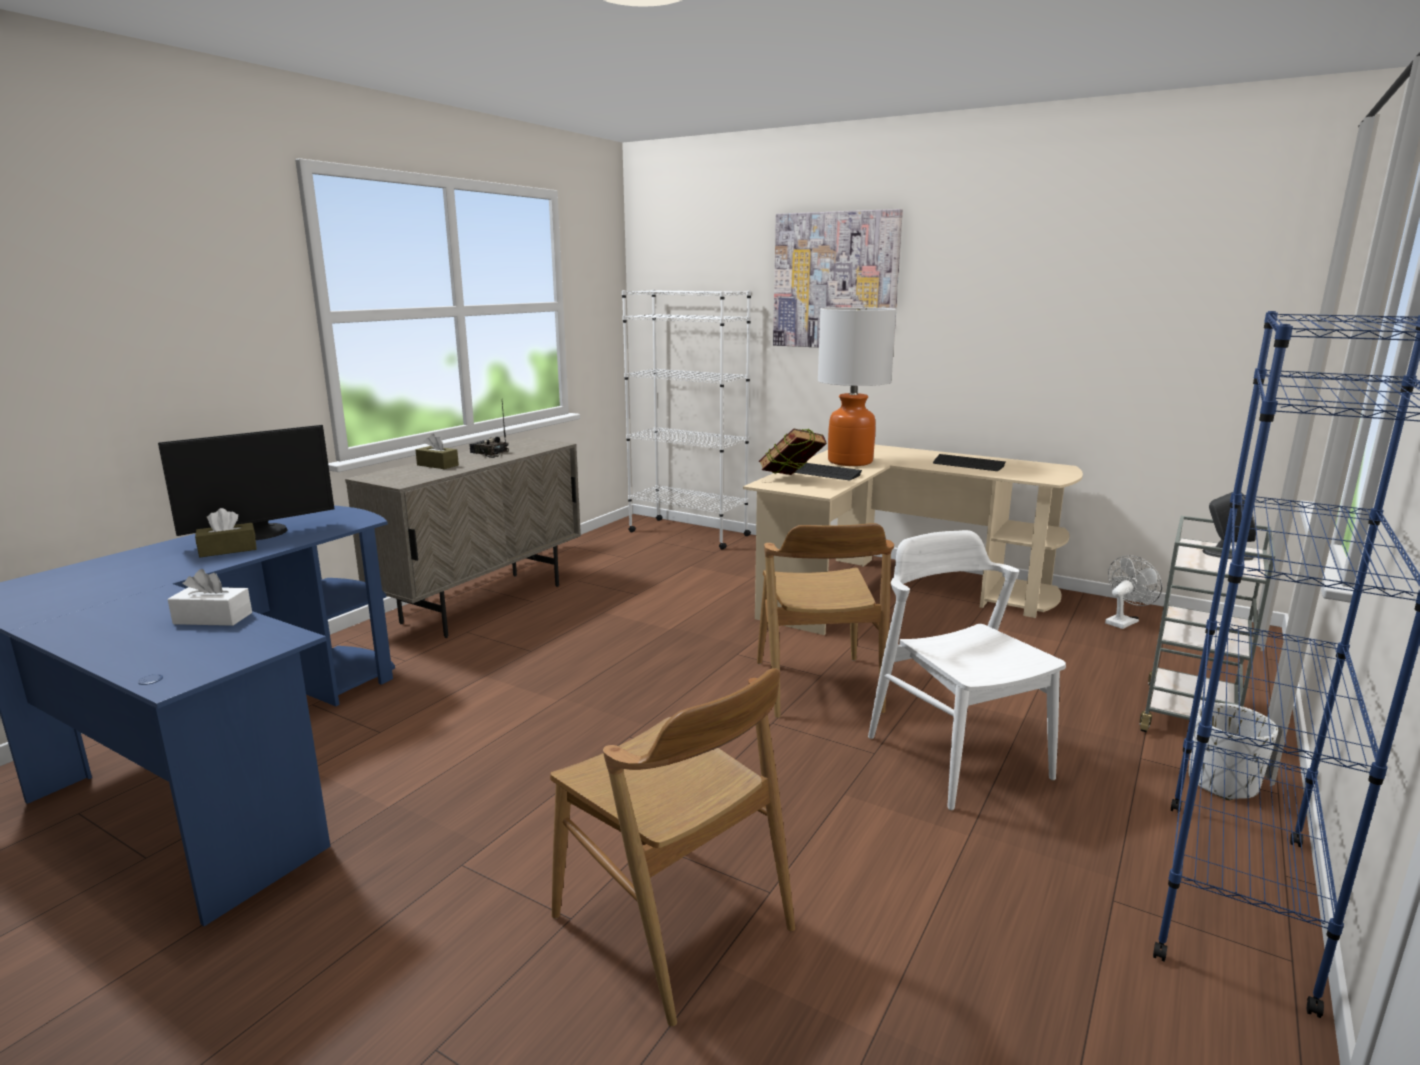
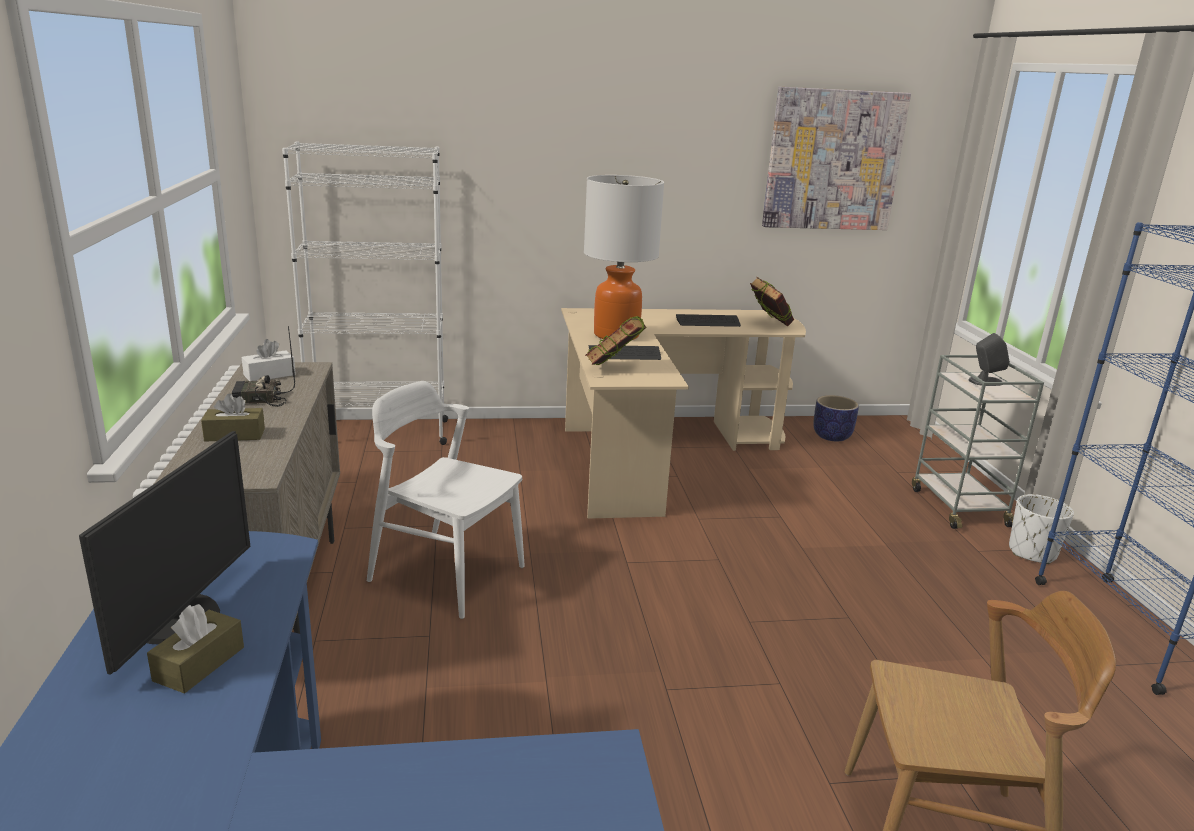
camera: 40 degrees left, 5 degrees up
white tissue box [168,569,252,626] -> white tissue box moved to [242,339,296,381]
brown chair [757,523,894,718] -> none
picture [773,209,903,348] -> picture moved to [762,87,911,230]
white chair [868,530,1066,811] -> white chair moved to [367,381,525,619]
white fan [1105,555,1162,629] -> planter [813,395,859,441]
none -> book [750,277,794,326]

